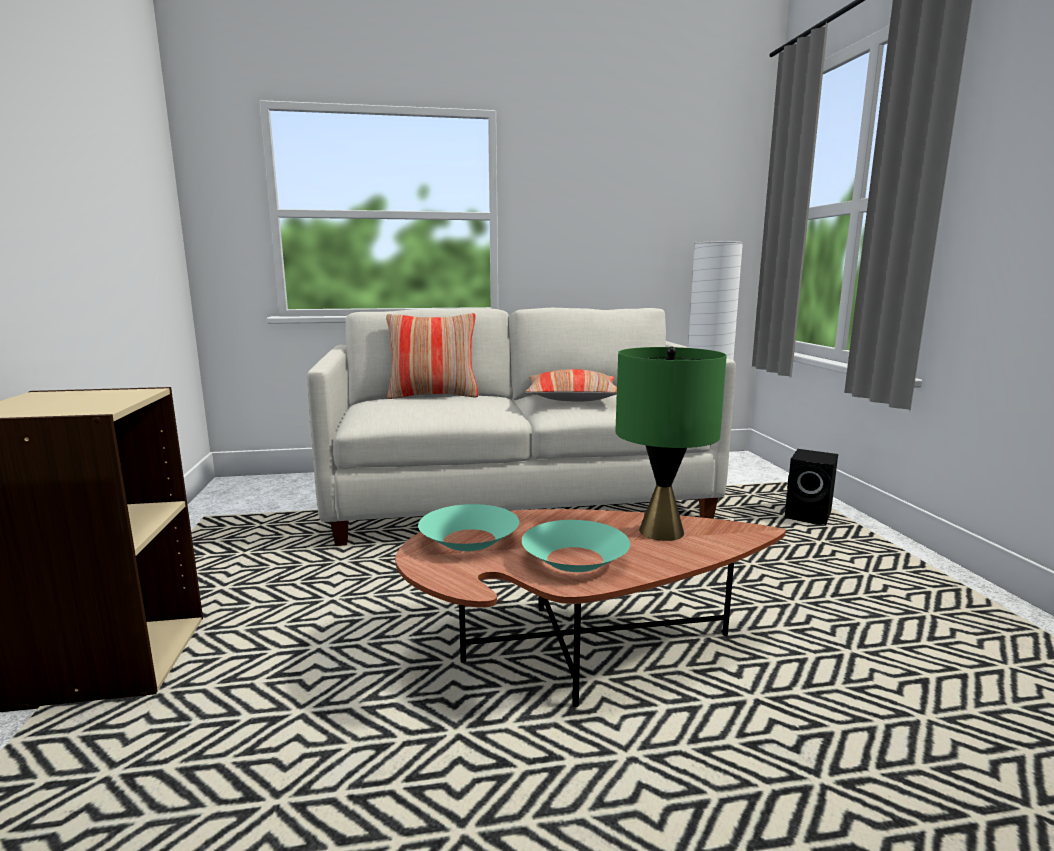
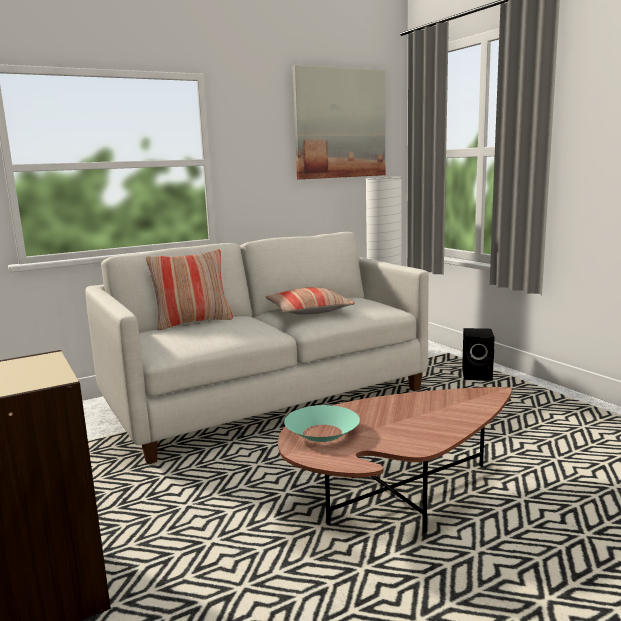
camera: 20 degrees left, 0 degrees up
turquoise bowl [522,520,630,572] -> none
green table lamp [615,346,727,541] -> none
none -> picture [292,65,385,179]

